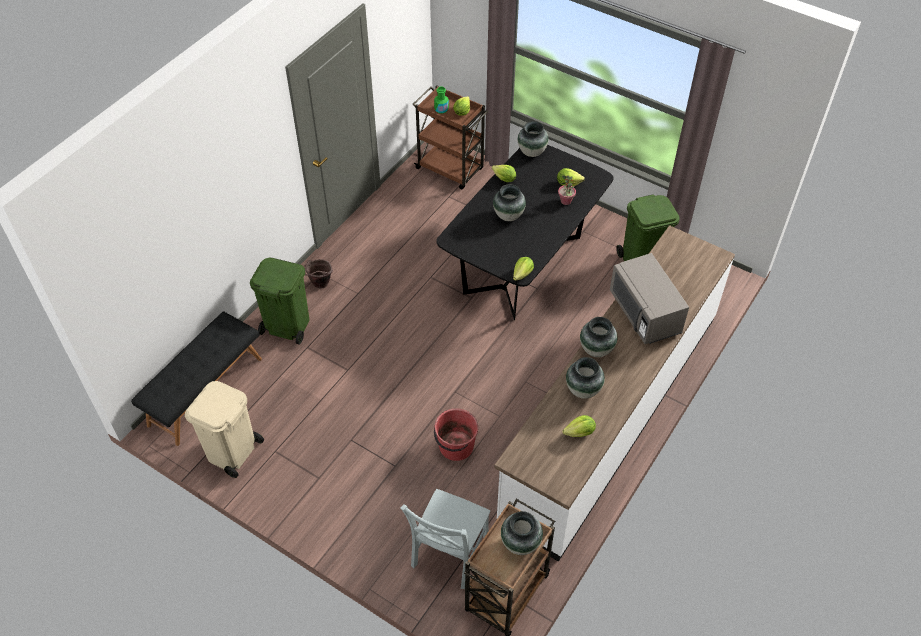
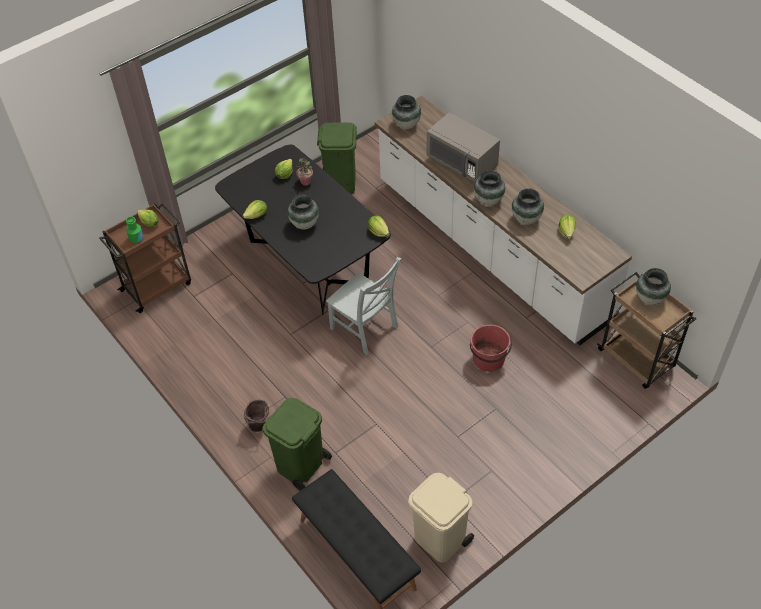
camera: 70 degrees left, 0 degrees up
grey chair [400,489,490,589] -> grey chair moved to [326,257,401,355]
vase [518,121,549,157] -> vase moved to [392,95,421,129]
grey microwave [610,253,689,344] -> grey microwave turned 45 degrees clockwise [427,112,500,182]

